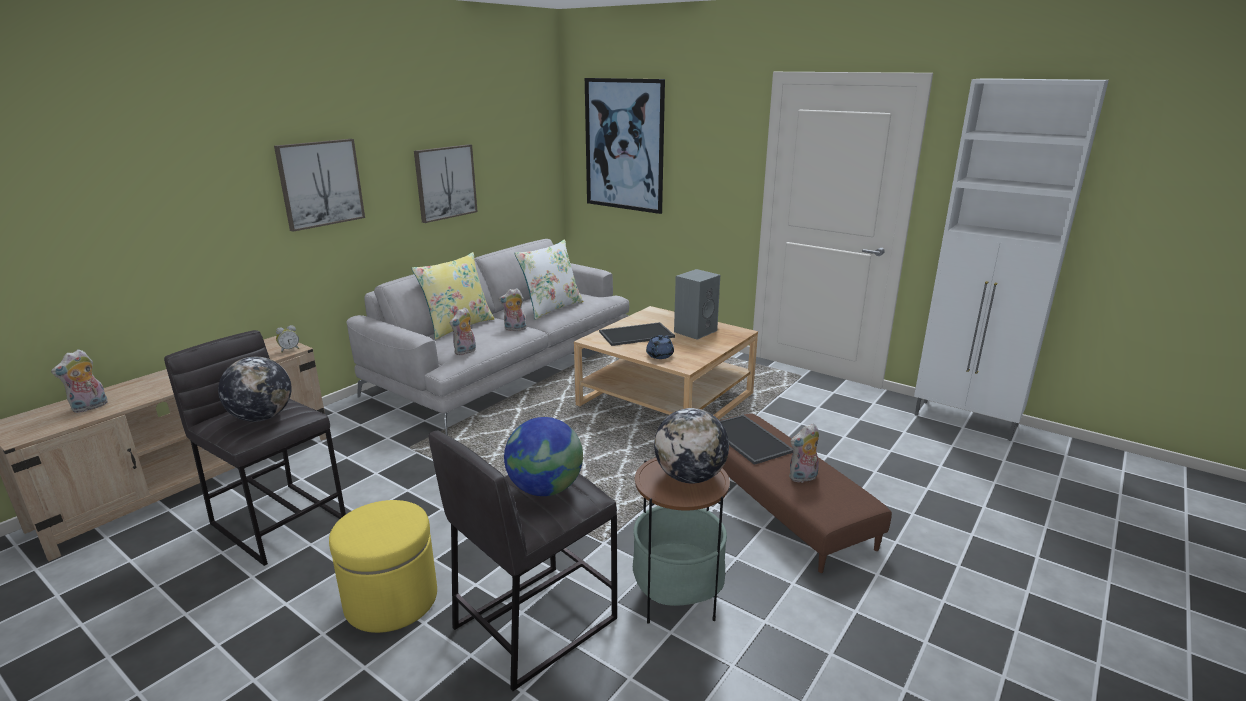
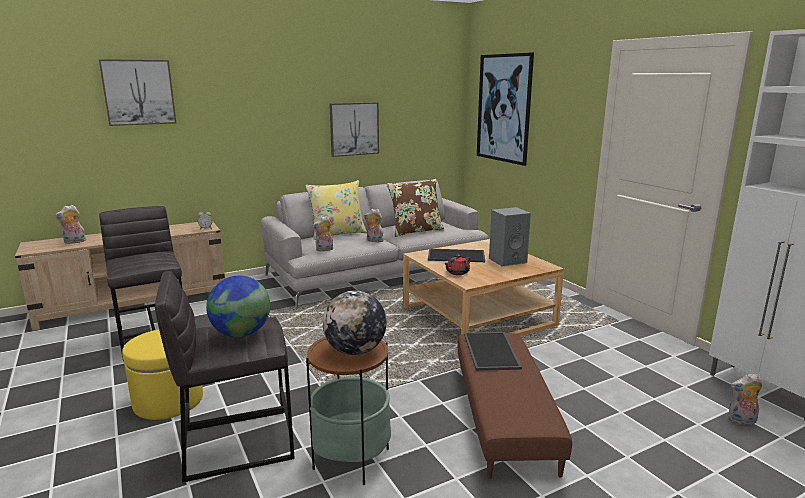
camera: 25 degrees right, 5 degrees down
globe [218,357,292,422] -> none
picture [274,139,365,232] -> picture moved to [99,59,176,126]
white pillow [514,240,583,320] -> brown pillow [387,179,444,237]
blue teapot [646,335,674,359] -> red teapot [444,255,471,275]
plush toy [789,423,819,483] -> plush toy moved to [728,374,762,425]

